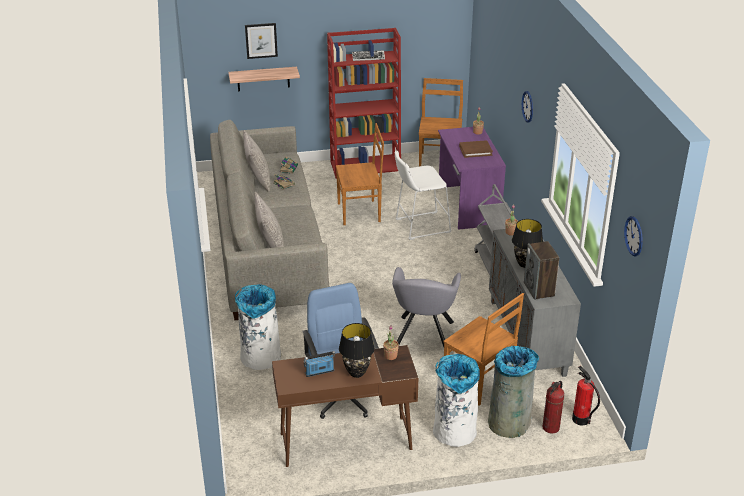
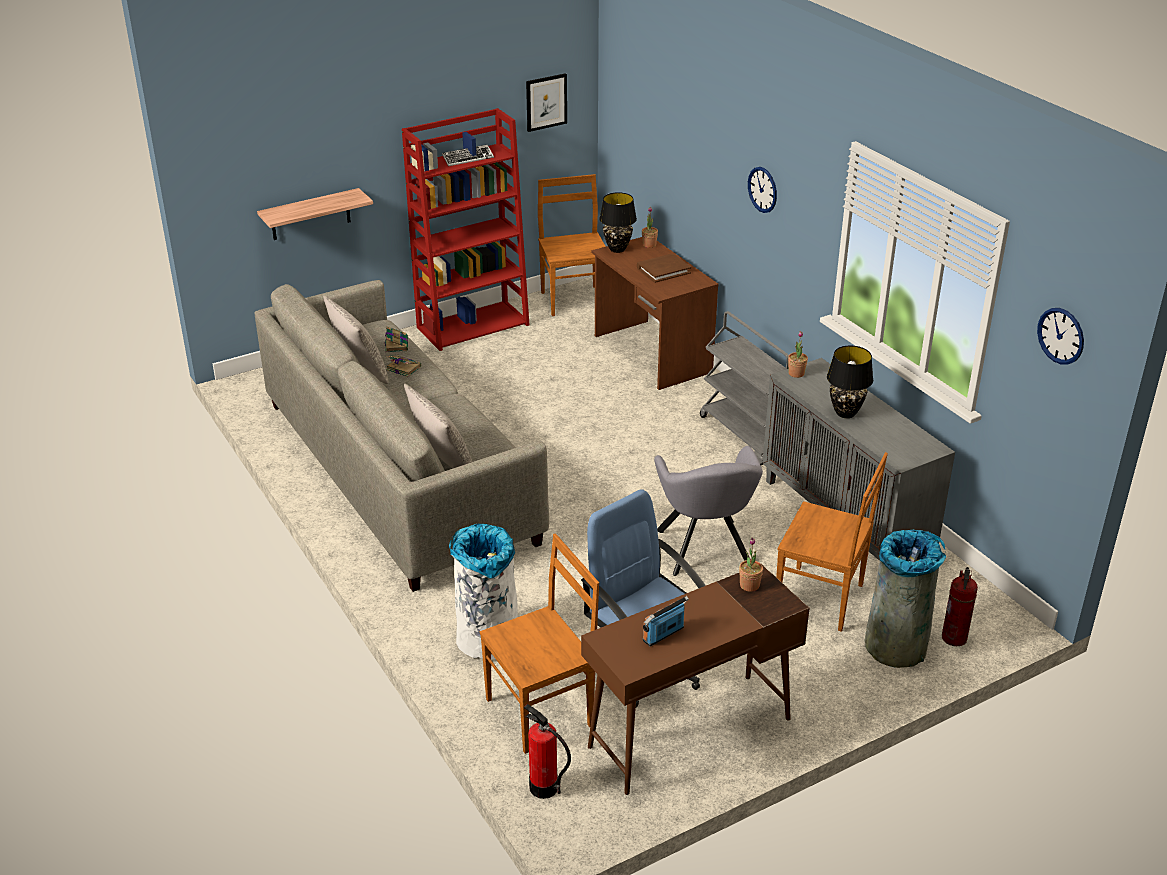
camera: 20 degrees left, 0 degrees up
picture [245,23,278,59] -> picture moved to [526,73,567,132]
brown chair [336,123,384,225] -> brown chair moved to [480,534,599,754]
black table lamp [339,323,374,378] -> black table lamp moved to [599,192,637,253]
white stool [395,150,452,240] -> none
white trash can [433,354,480,447] -> none
purple desk [438,127,506,230] -> brown desk [591,237,719,390]
speaker [524,241,559,300] -> none
fire extinguisher [572,366,600,425] -> fire extinguisher moved to [524,704,571,799]

